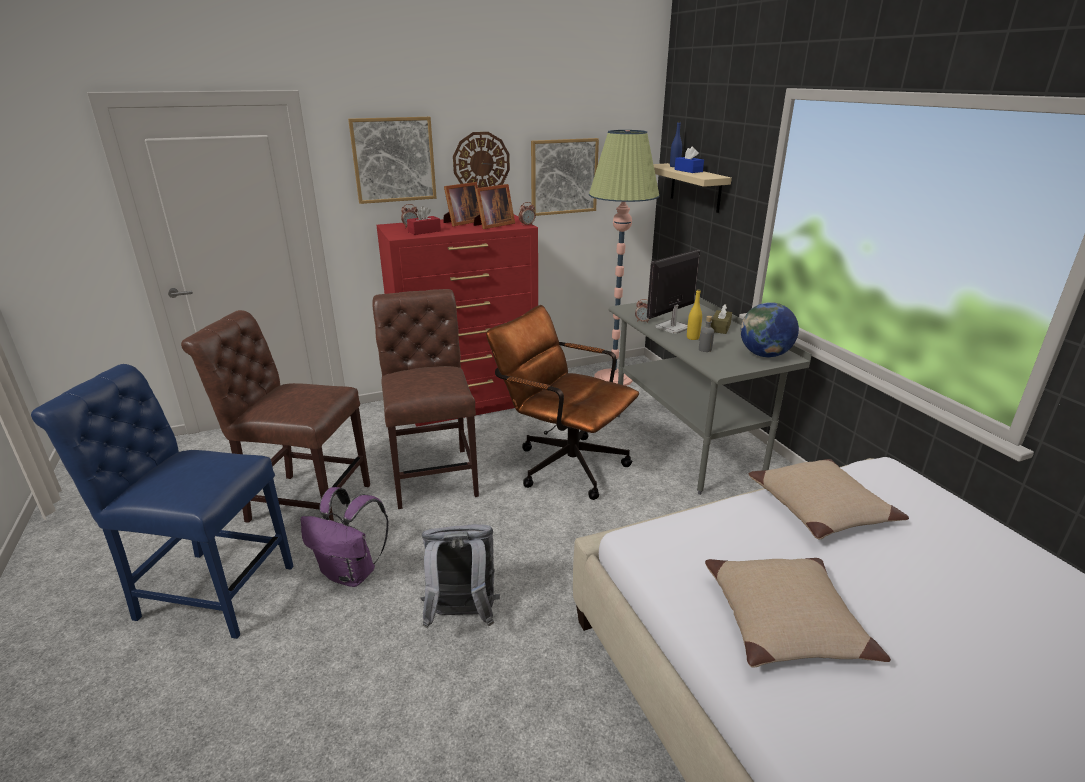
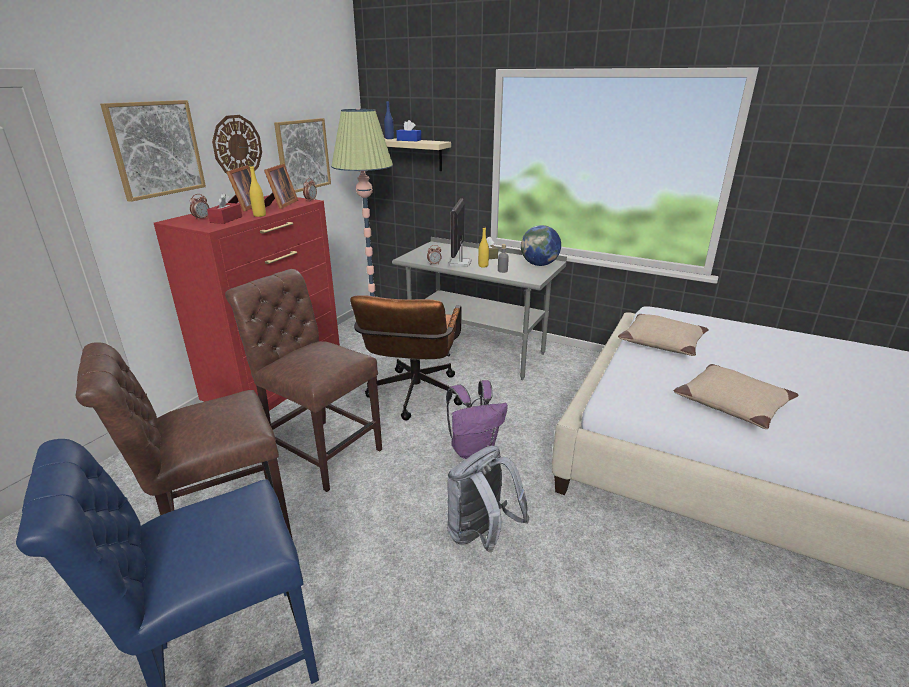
camera: 40 degrees left, 0 degrees up
purple backpack [300,487,389,587] -> purple backpack moved to [446,380,508,459]
brown office chair [486,305,639,500] -> brown office chair turned 75 degrees counterclockwise [350,295,462,420]
none -> yellow bottle [249,165,266,217]

